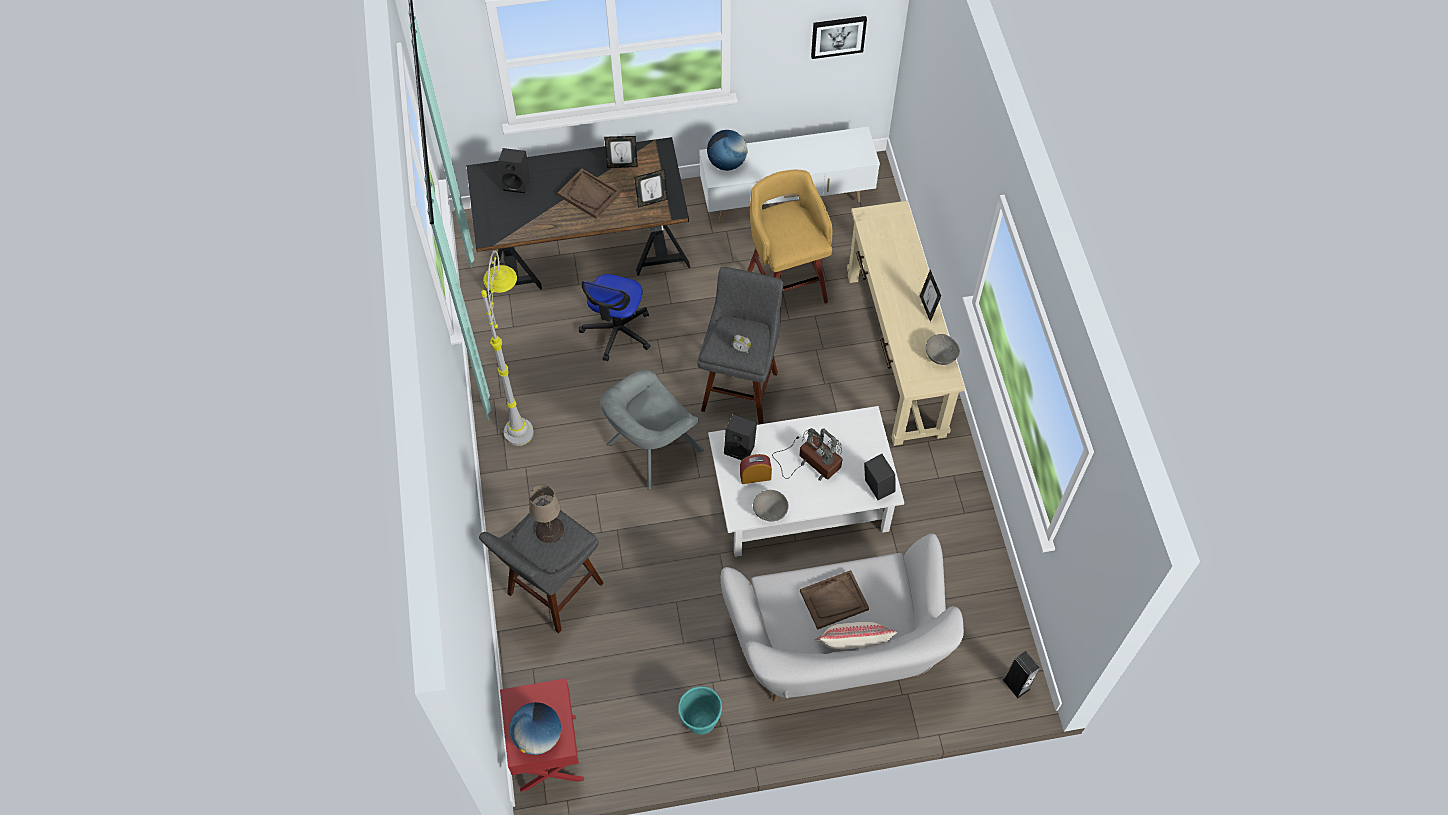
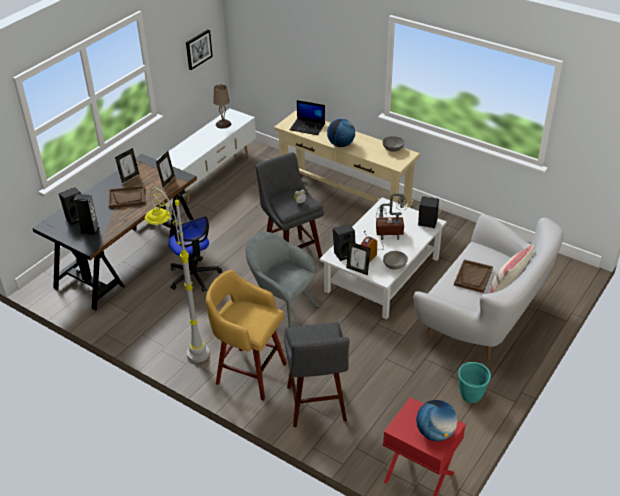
camera: 45 degrees left, 20 degrees down
beige table lamp [529,485,564,543] -> beige table lamp moved to [213,84,231,129]
grey armchair [600,370,704,490] -> grey armchair turned 120 degrees clockwise [246,232,320,327]
globe [707,130,748,171] -> globe moved to [327,119,355,147]
yellow stool [747,170,832,304] -> yellow stool moved to [206,270,287,401]
picture frame [920,270,941,322] -> picture frame moved to [346,241,370,275]
speaker [1002,651,1040,698] -> speaker moved to [74,194,100,235]
none -> laptop [290,100,325,135]

